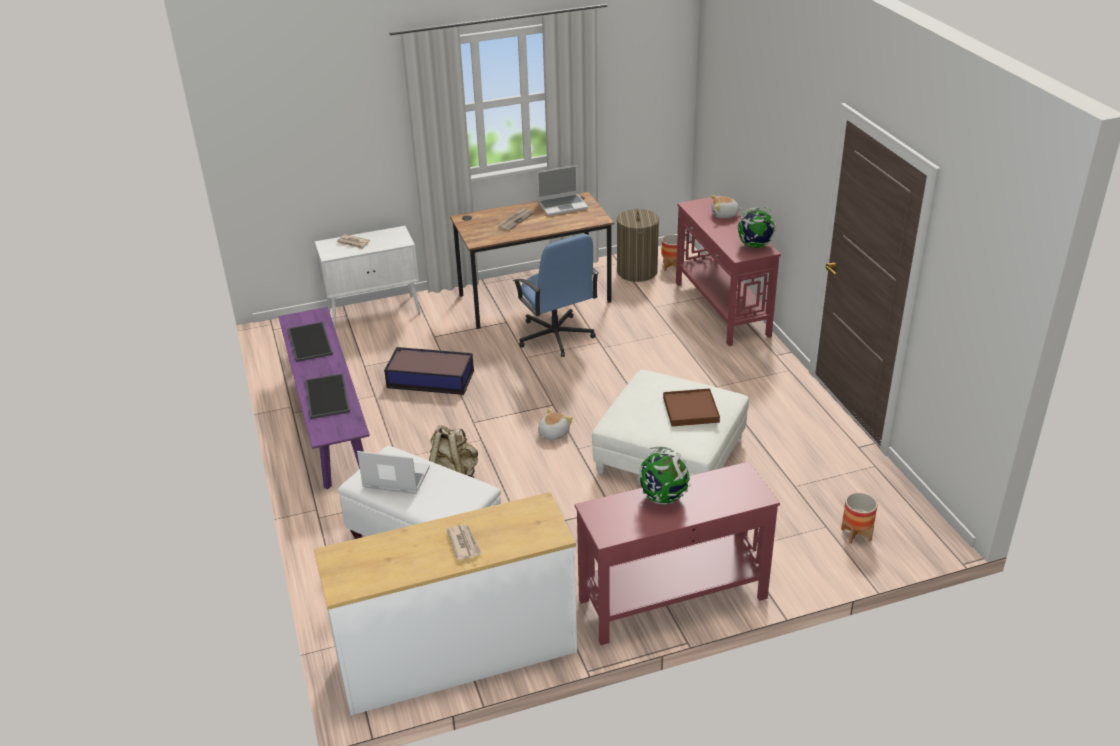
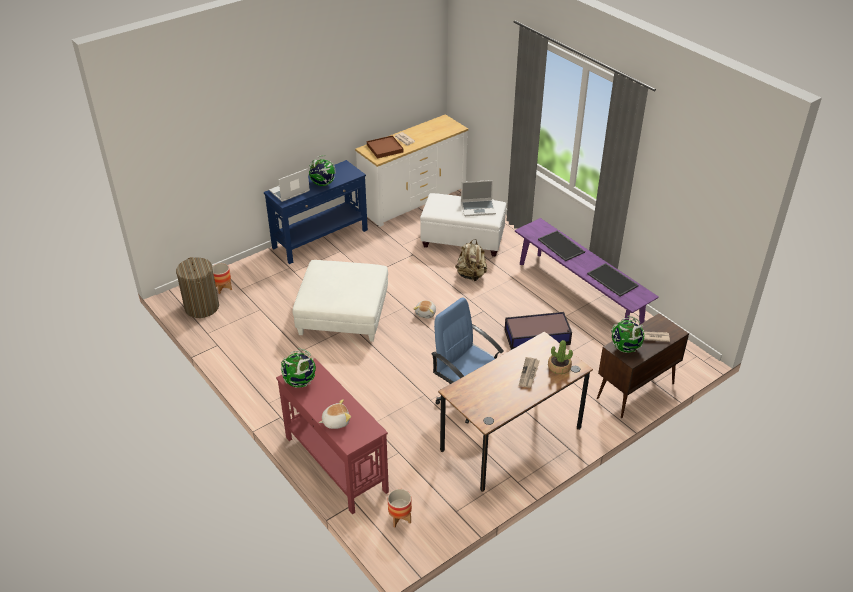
camera: 160 degrees right, 5 degrees up
white cabinet [315,226,420,330] -> brown cabinet [597,313,689,418]
laptop [537,165,588,216] -> laptop moved to [269,169,310,202]
red console table [575,461,780,645] -> blue console table [264,160,368,264]
laundry basket [617,209,659,282] -> laundry basket moved to [176,257,219,318]
brown tray [663,388,720,426] -> brown tray moved to [367,135,404,158]
none -> potted plant [548,340,573,374]
none -> globe [611,316,645,353]

